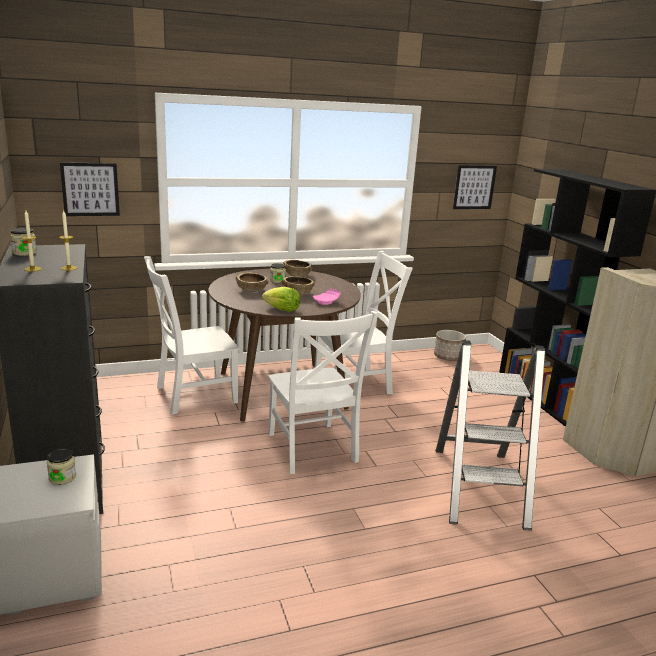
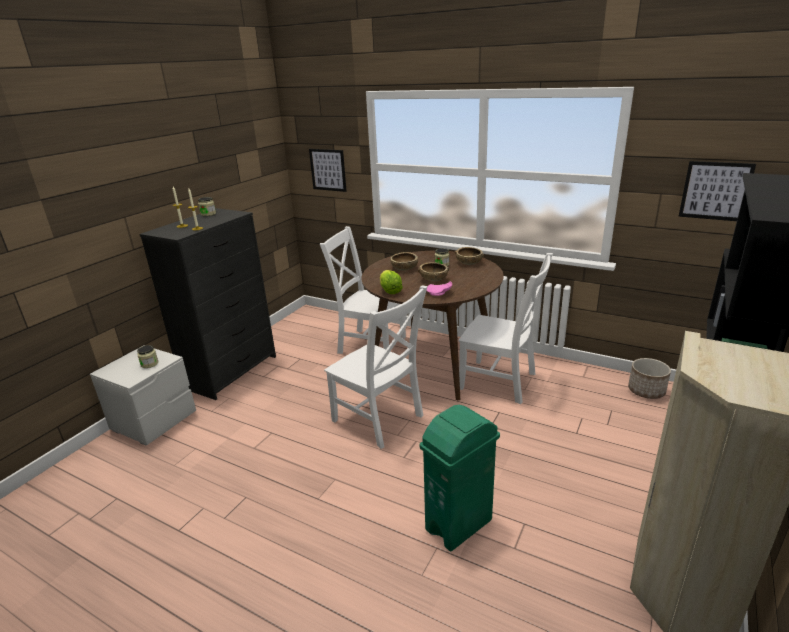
camera: 50 degrees right, 5 degrees up
white chair [268,311,379,474] -> white chair turned 75 degrees counterclockwise [324,286,428,449]
grey step ladder [436,340,545,531] -> green trash can [420,405,500,551]

